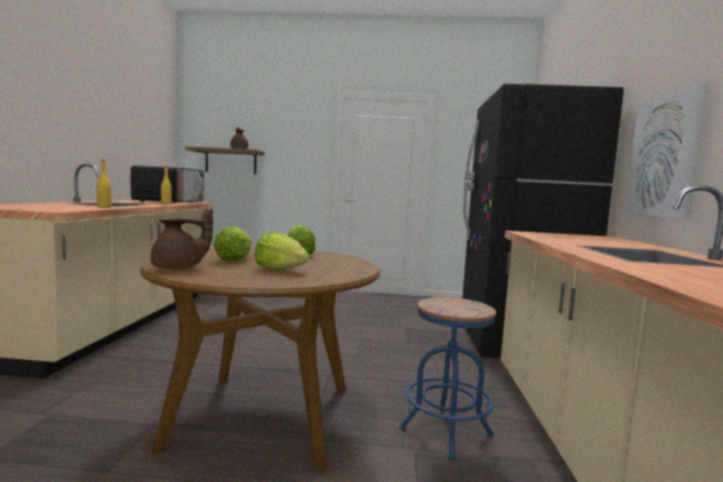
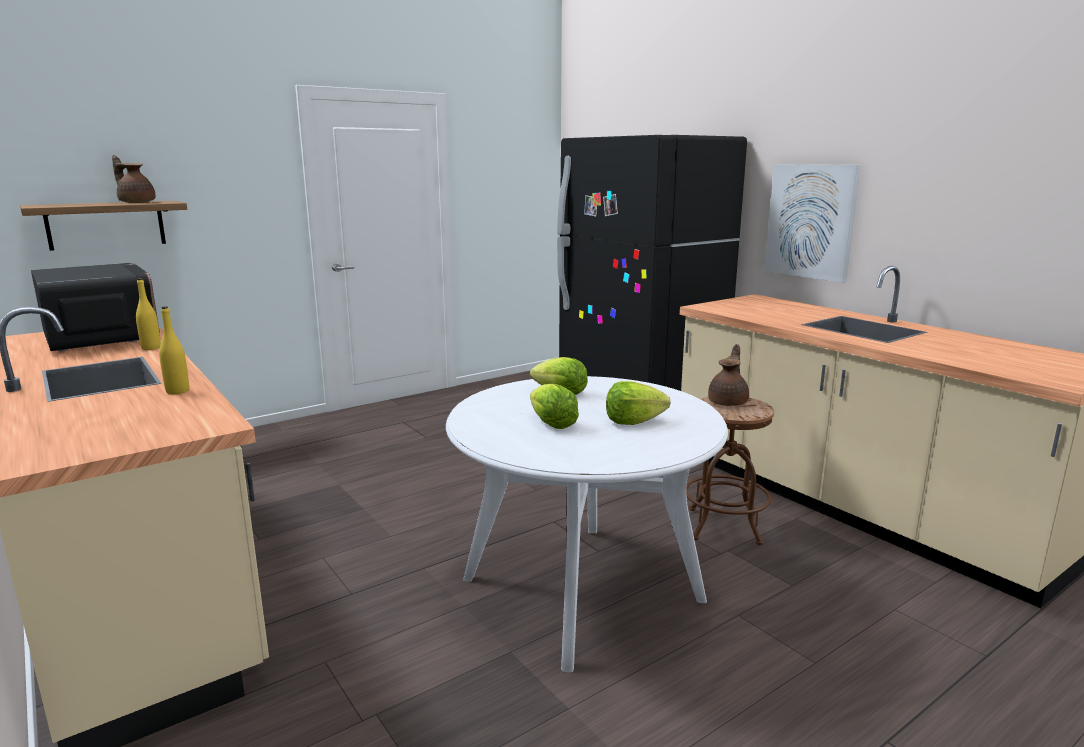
camera: 40 degrees left, 10 degrees up
brown dining table [140,247,381,471] -> white dining table [446,376,728,672]
brown teapot [151,208,213,269] -> brown teapot moved to [708,344,749,406]
blue stool [400,297,496,460] -> brown stool [686,397,774,545]

